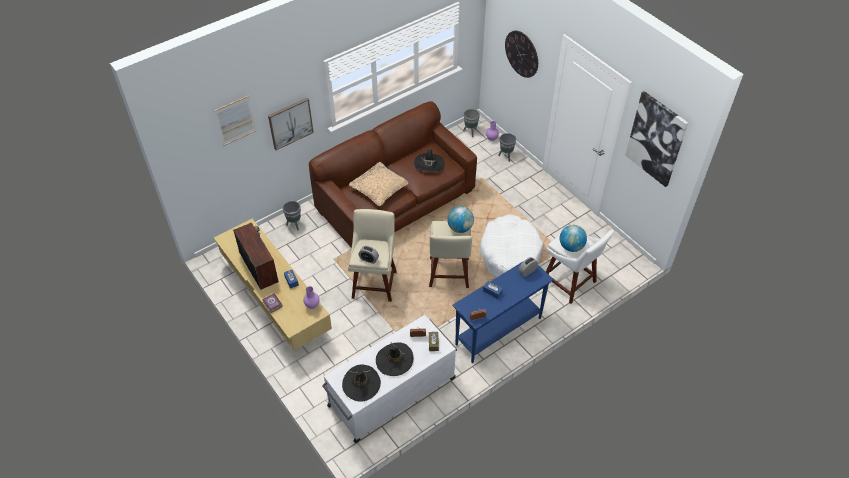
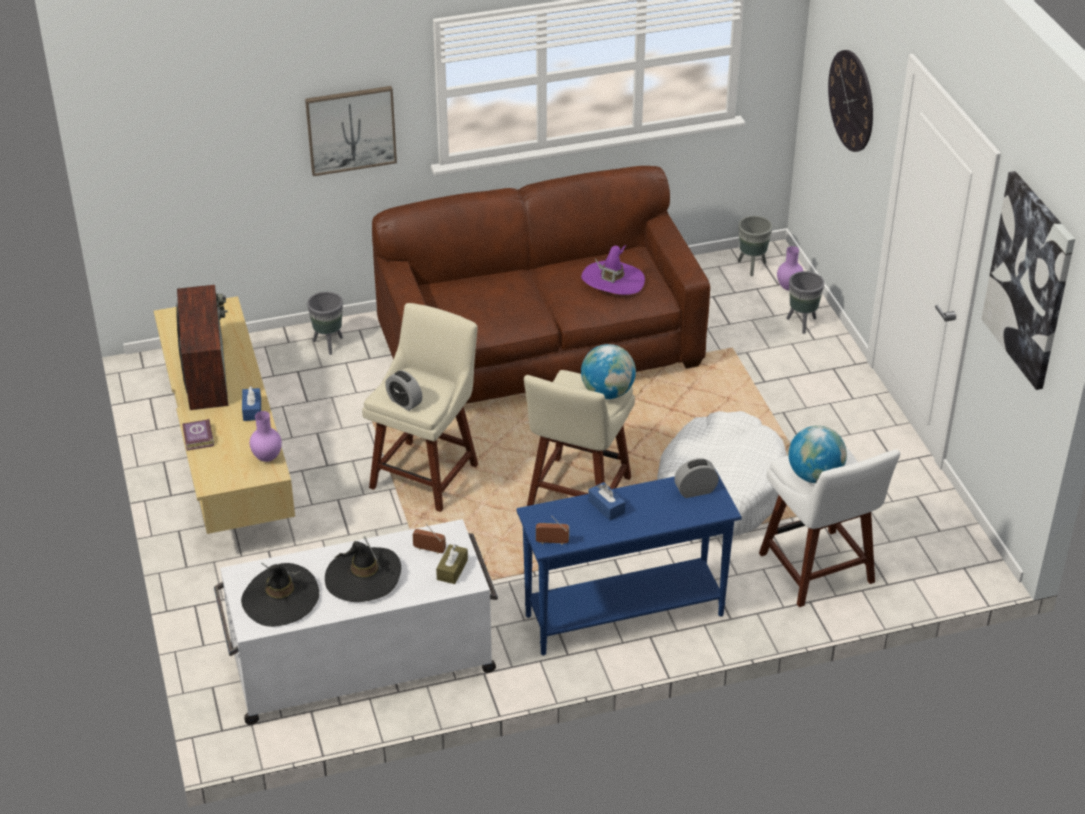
camera: 20 degrees right, 10 degrees down
picture [214,96,256,146] -> none
beige pillow [349,162,408,206] -> none
black hat [414,147,445,172] -> purple hat [581,245,645,295]

